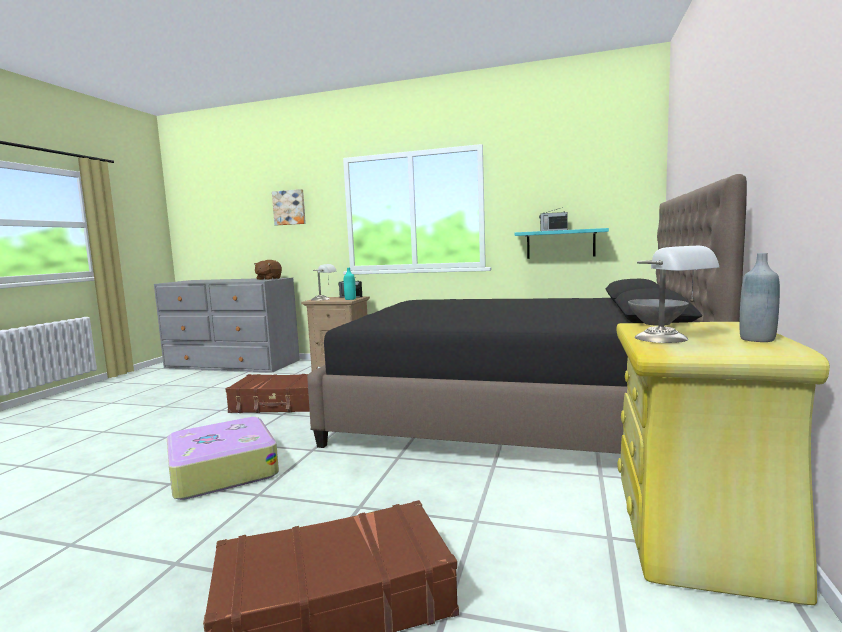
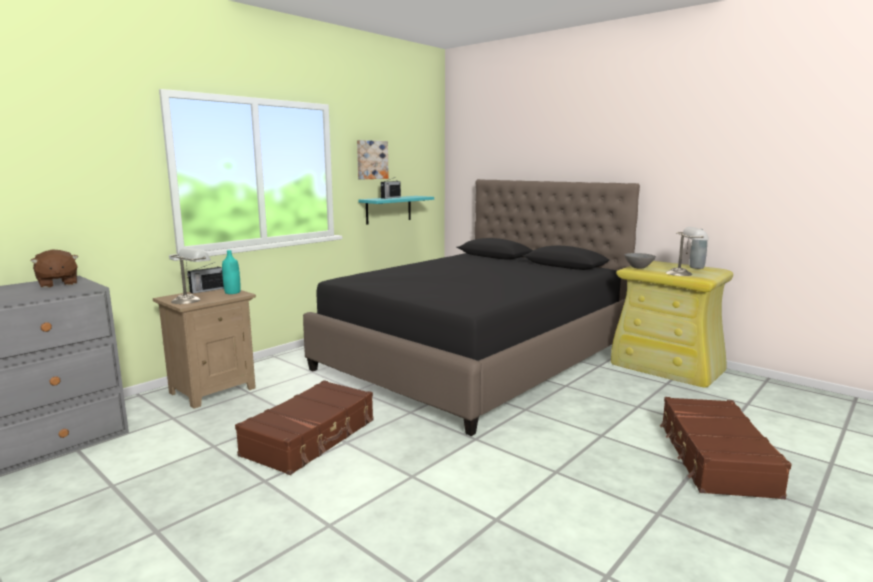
camera: 65 degrees left, 5 degrees up
suitcase [167,417,279,500] -> none
picture [272,189,306,225] -> picture moved to [357,140,389,180]

